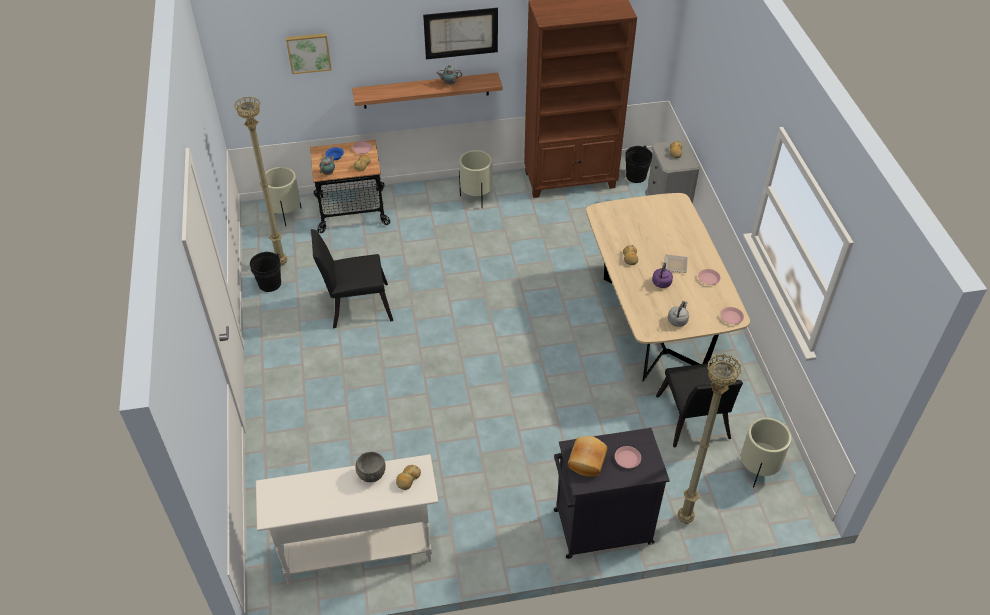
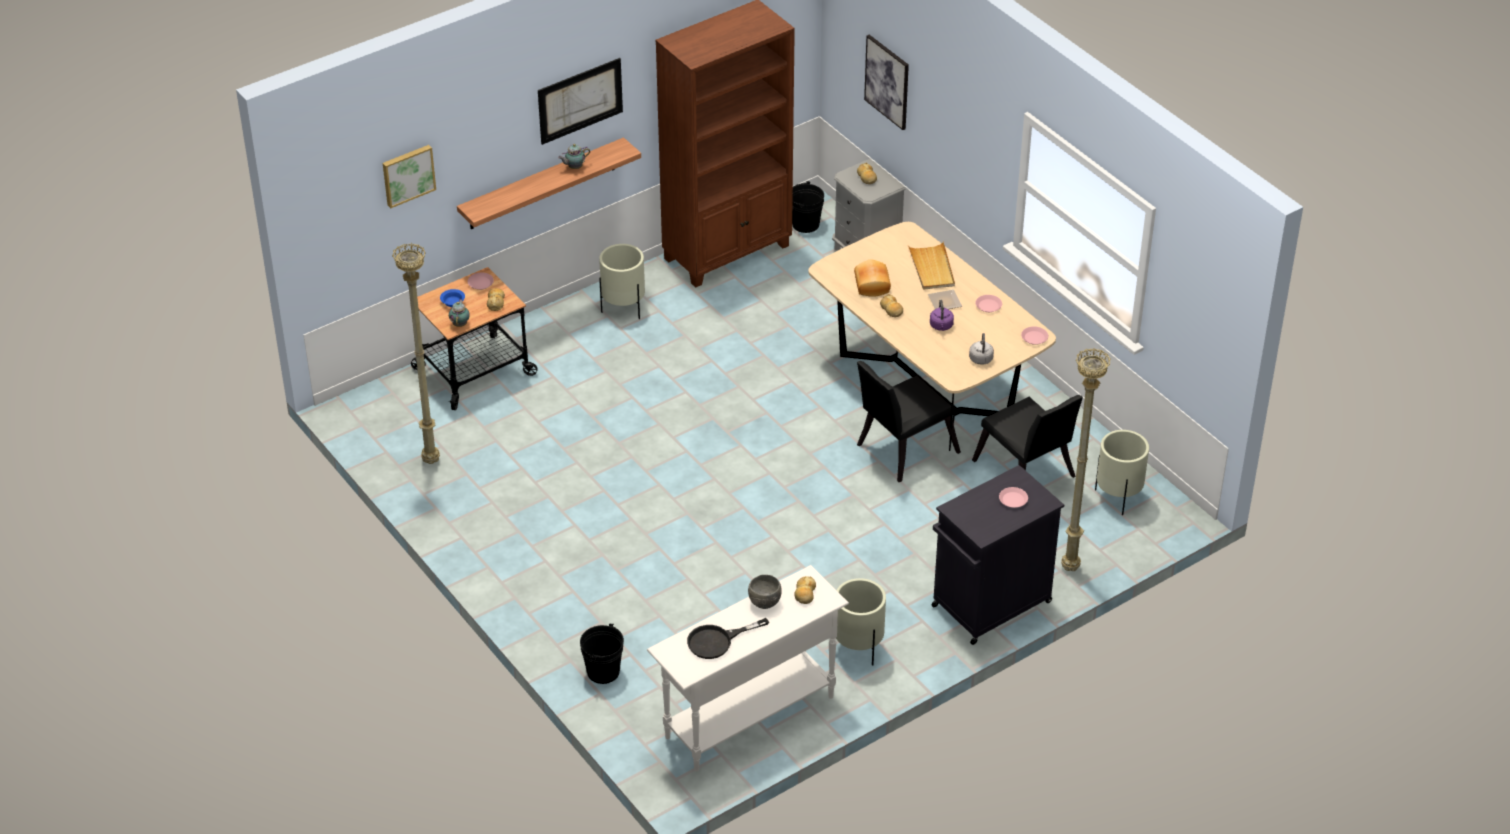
camera: 25 degrees left, 5 degrees down
black bucket [250,252,281,292] -> black bucket moved to [580,623,624,684]
beige planter [265,167,301,226] -> beige planter moved to [836,578,886,666]
black chair [311,229,393,328] -> black chair moved to [857,361,961,482]
bread [568,436,608,477] -> bread moved to [854,260,891,297]
none -> black frying pan [687,618,769,659]
none -> picture [864,35,909,130]
none -> beige tray [908,241,955,290]

